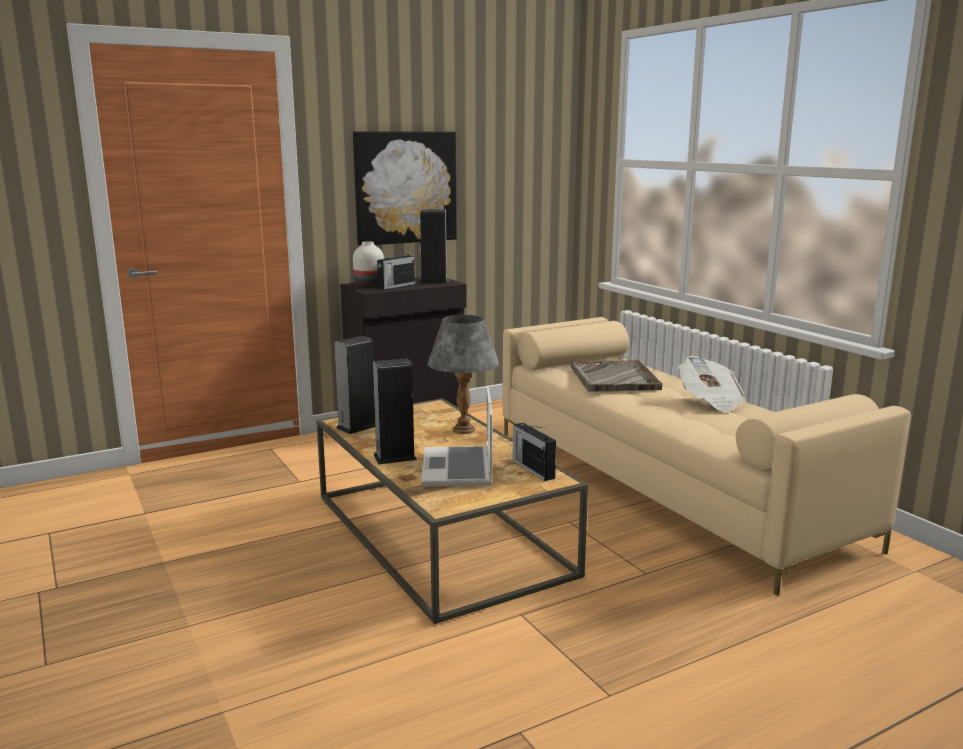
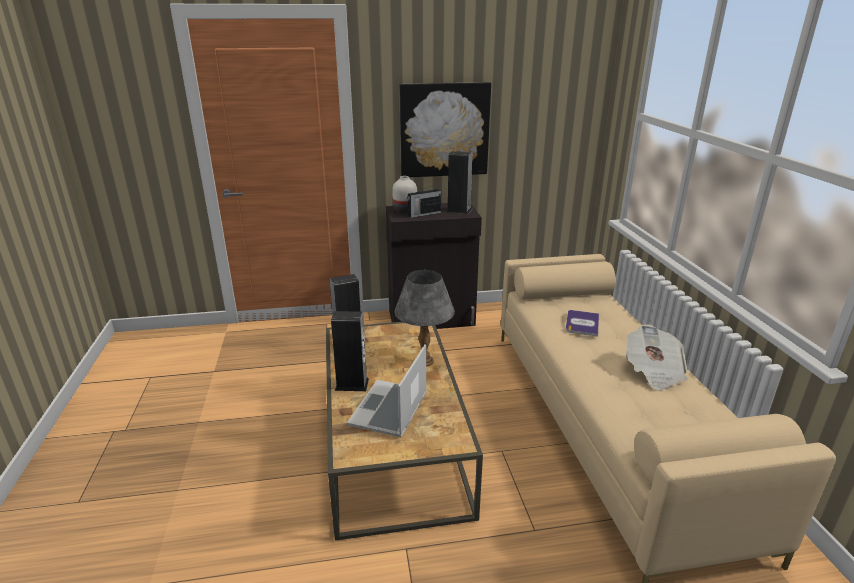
camera: 20 degrees right, 10 degrees up
radio [513,423,556,481] -> none
grey tray [571,360,663,392] -> book [566,310,599,337]

